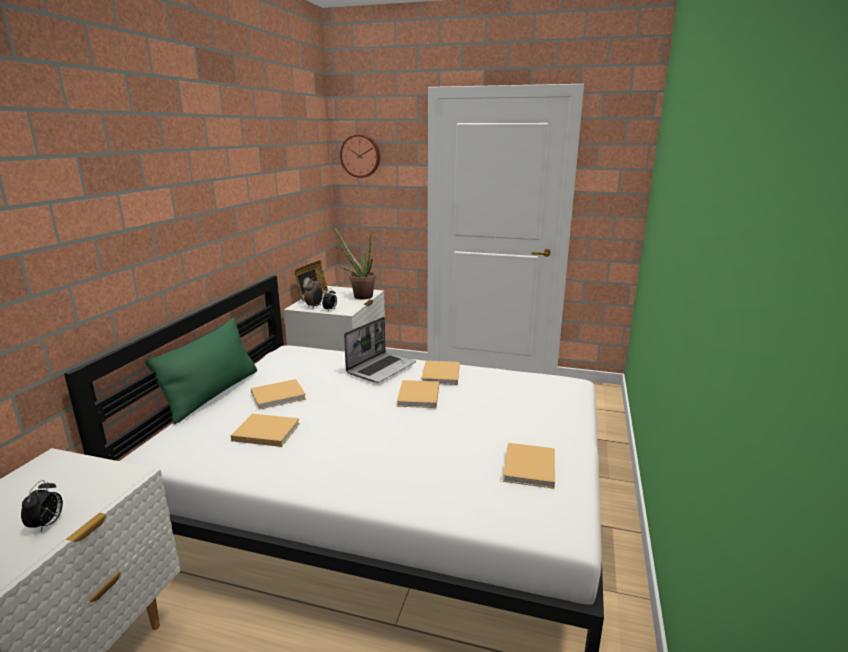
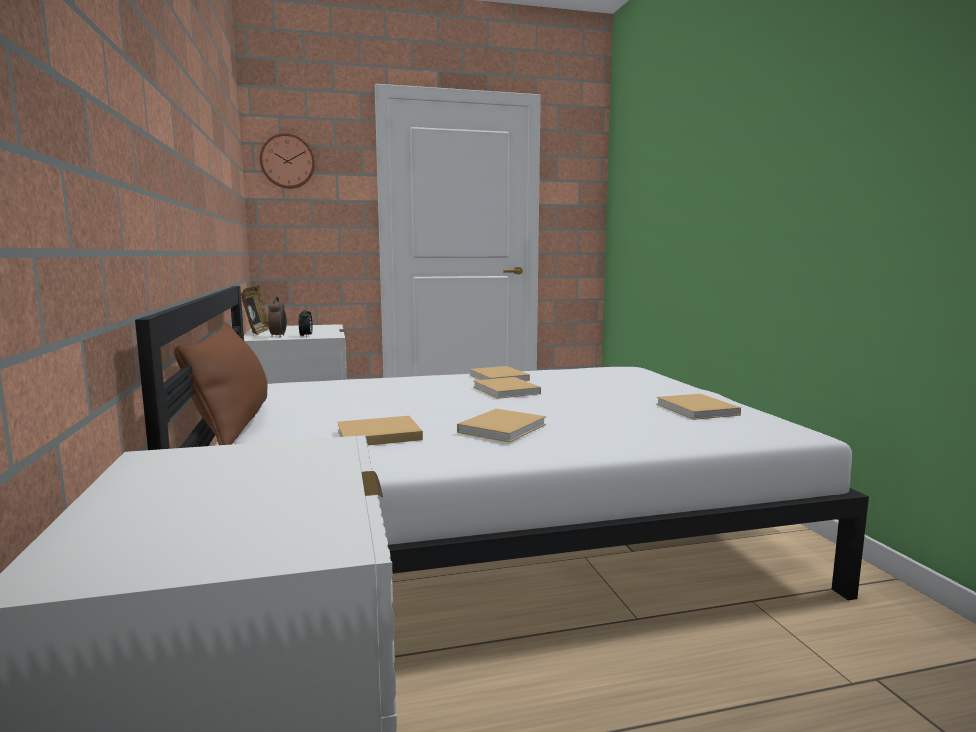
camera: 30 degrees left, 10 degrees down
alarm clock [21,480,63,532] -> none
green pillow [145,318,257,424] -> brown pillow [174,323,267,445]
beige book [251,379,306,410] -> beige book moved to [457,409,546,443]
potted plant [333,226,376,299] -> none
laptop [344,317,416,383] -> none

